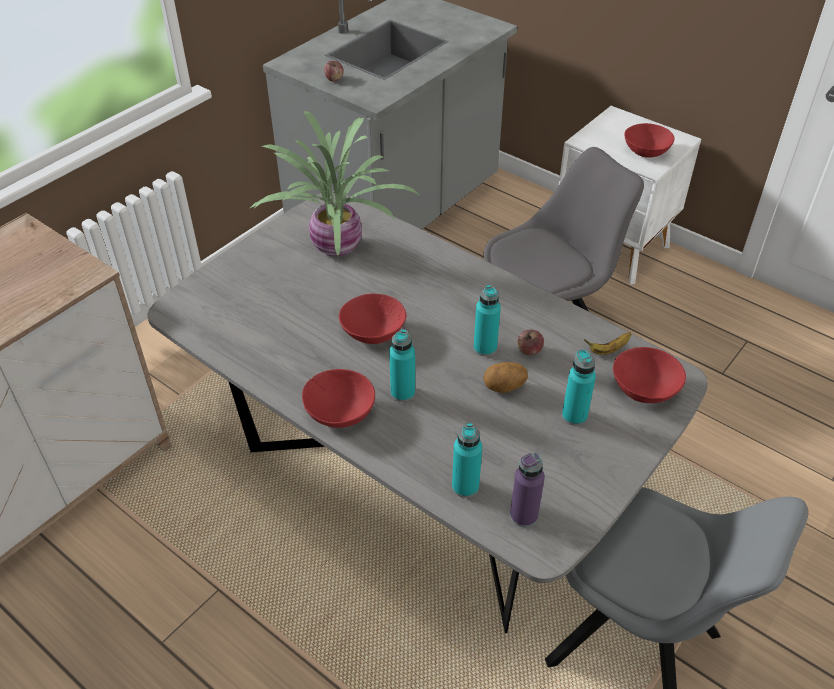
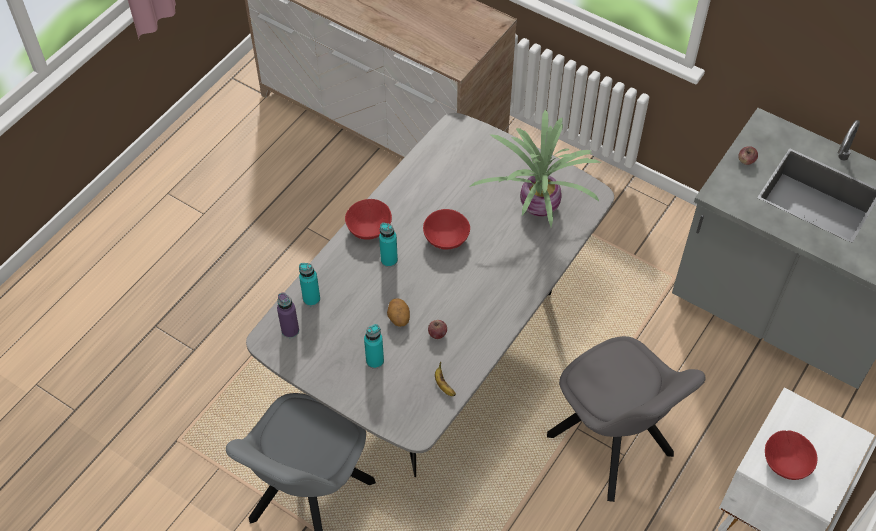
camera: 85 degrees right, 10 degrees up
turquoise bottle [474,285,501,356] -> none
red bowl [613,347,686,403] -> none

